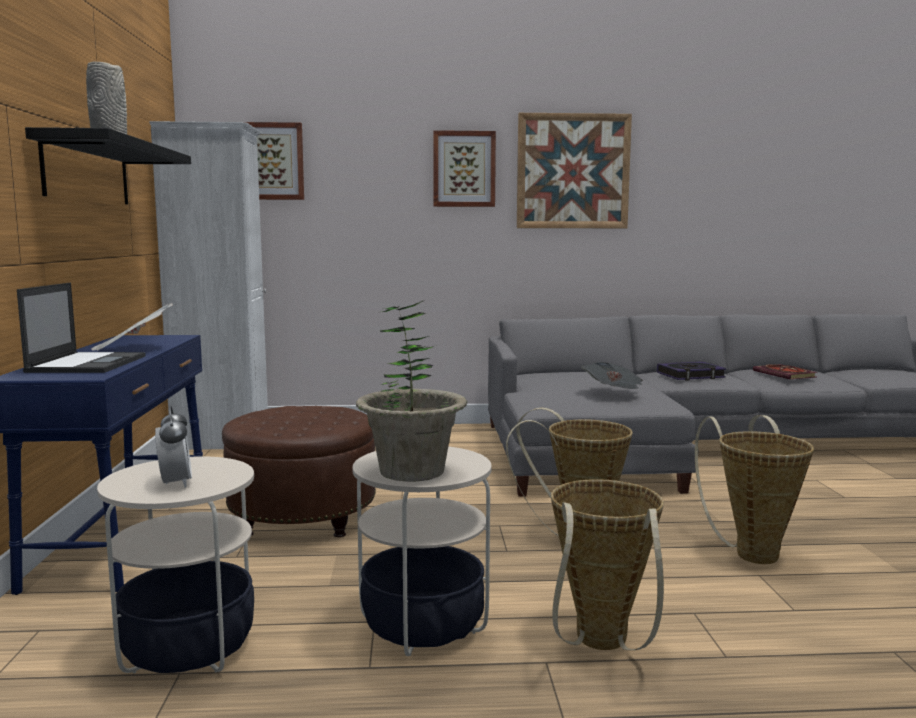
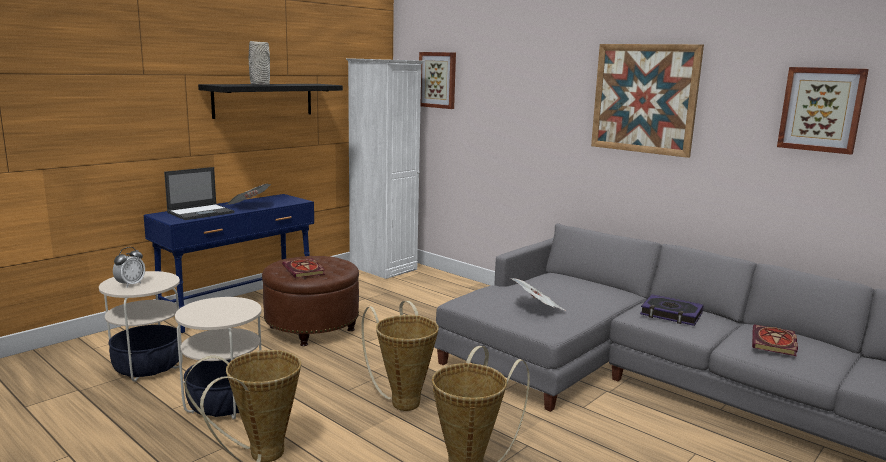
camera: 45 degrees right, 5 degrees up
potted plant [356,300,467,482] -> none
picture [433,130,496,207] -> picture moved to [777,67,869,155]
none -> book [282,258,325,278]

